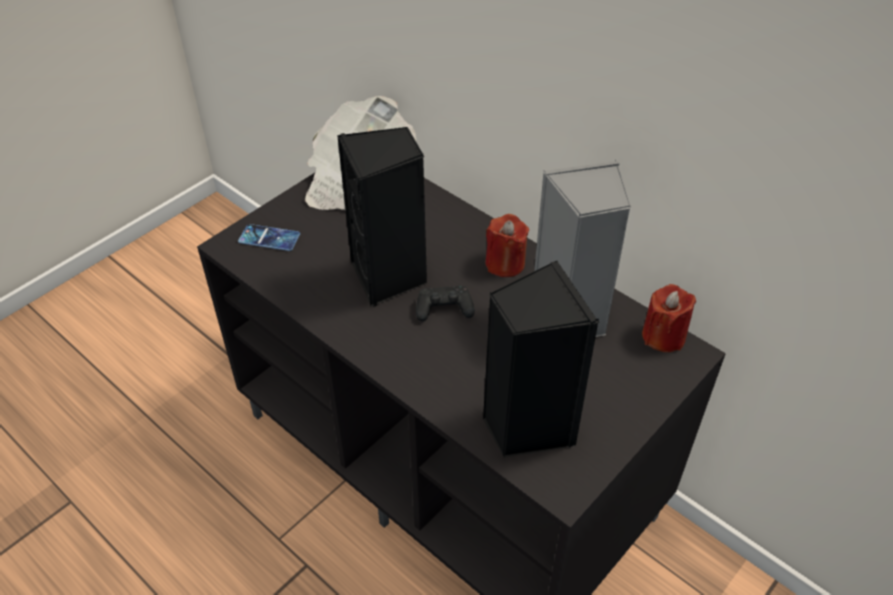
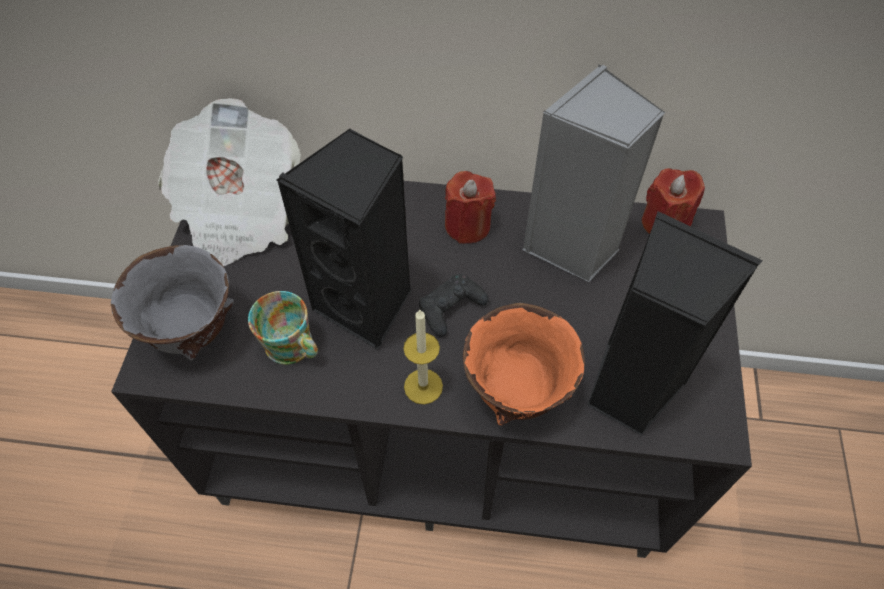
camera: 35 degrees left, 10 degrees up
phone [238,224,300,251] -> grey bowl [111,245,234,360]
none -> mug [248,291,318,365]
none -> candle [403,310,443,404]
none -> orange bowl [463,303,585,425]

